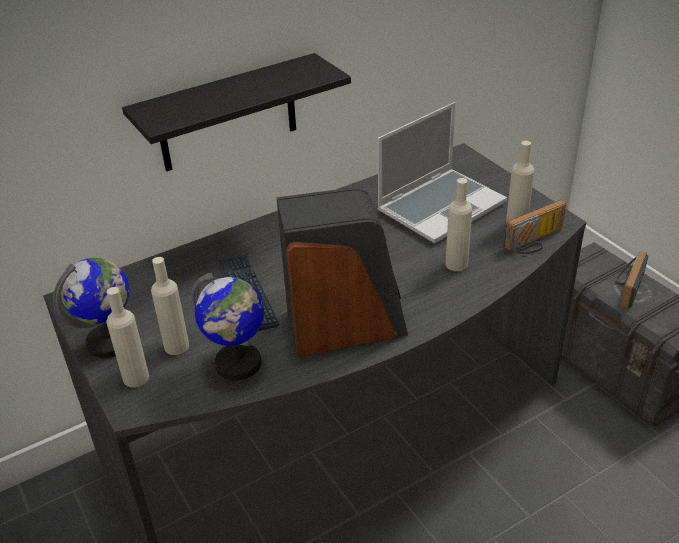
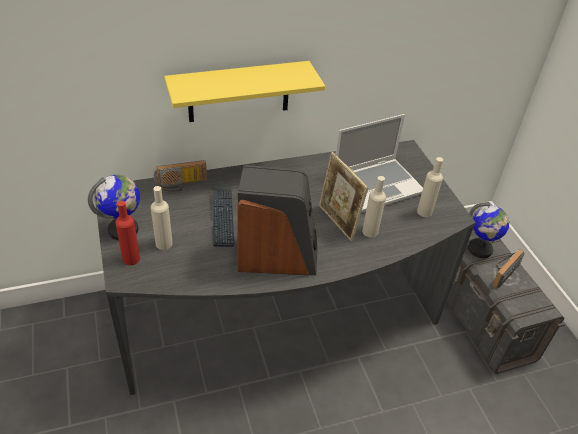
camera: 10 degrees right, 5 degrees up
beige bottle [107,287,149,387] -> red bottle [115,201,140,265]
black shelf [122,53,351,172] -> yellow shelf [164,61,325,122]
globe [191,273,264,380] -> globe moved to [468,202,509,258]
radio [504,200,566,254] -> radio moved to [154,160,207,192]
none -> picture frame [319,152,368,241]

